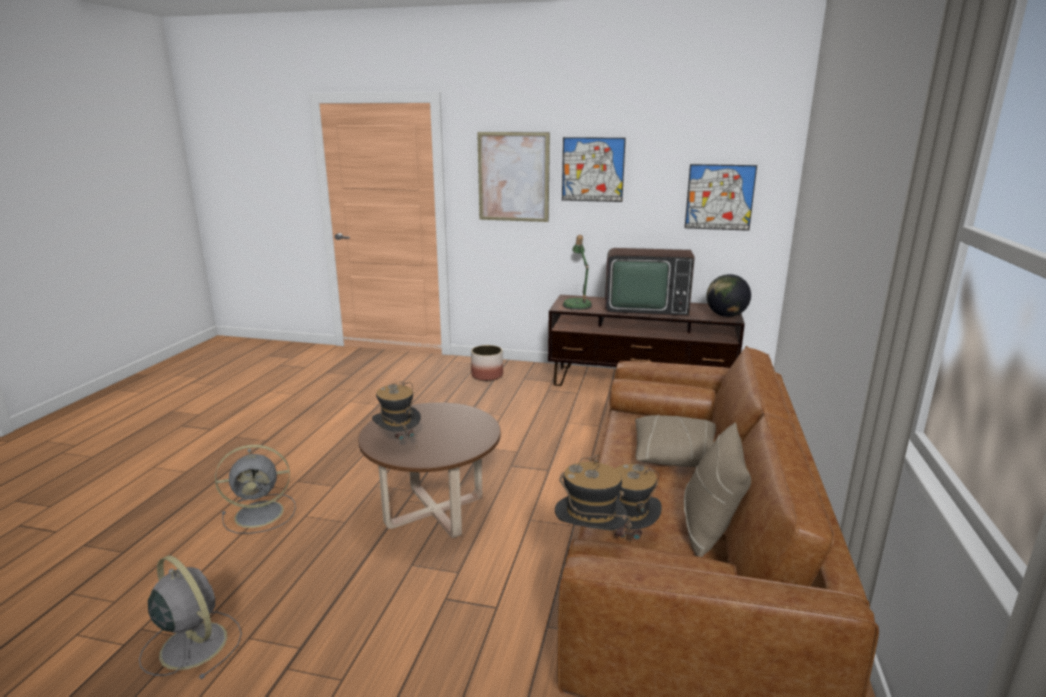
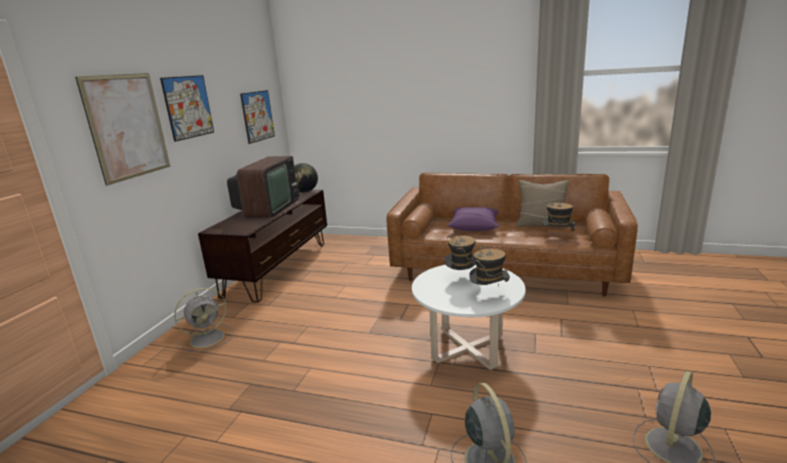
camera: 85 degrees left, 0 degrees up
brown coffee table [358,402,501,538] -> white coffee table [412,265,526,370]
planter [471,345,503,381] -> grey fan [174,288,233,352]
hat [555,454,630,539] -> hat moved to [444,235,476,270]
table lamp [563,235,592,310] -> none
beige pillow [635,415,716,467] -> purple pillow [447,207,499,231]

